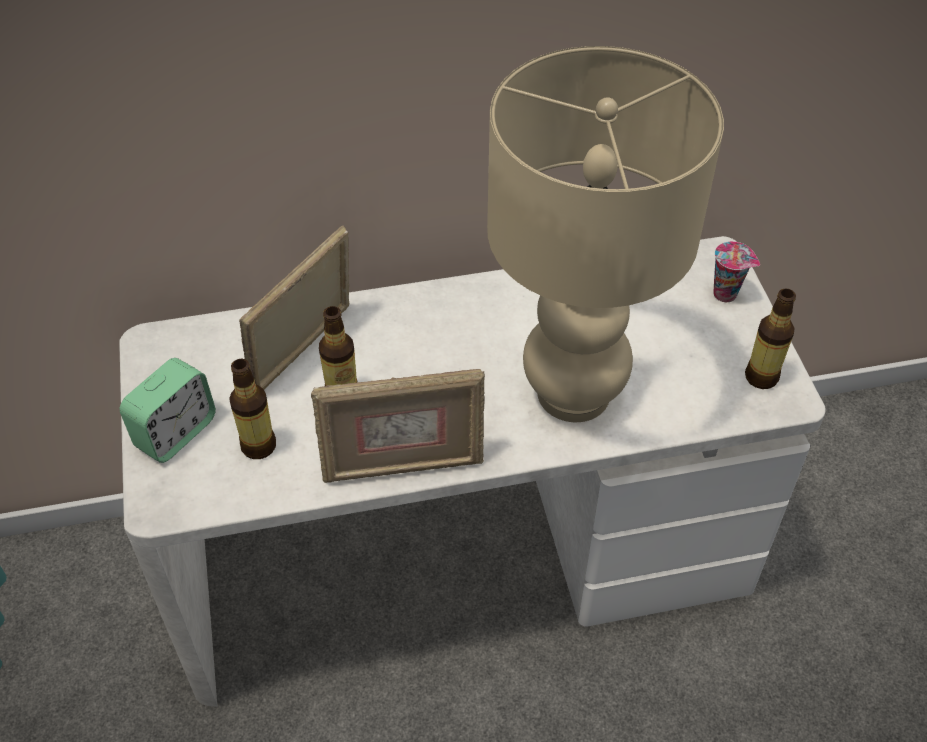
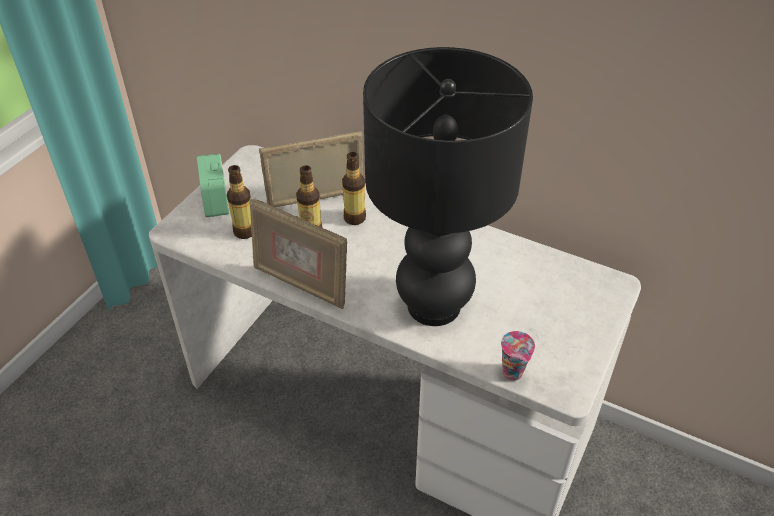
camera: 40 degrees right, 5 degrees down
alarm clock [120,358,216,463] -> alarm clock turned 90 degrees clockwise [197,154,229,217]
beige table lamp [487,46,724,422] -> black table lamp [363,47,533,326]
cup [713,241,760,302] -> cup moved to [501,331,535,381]
bottle [745,289,796,389] -> bottle moved to [342,152,366,225]

